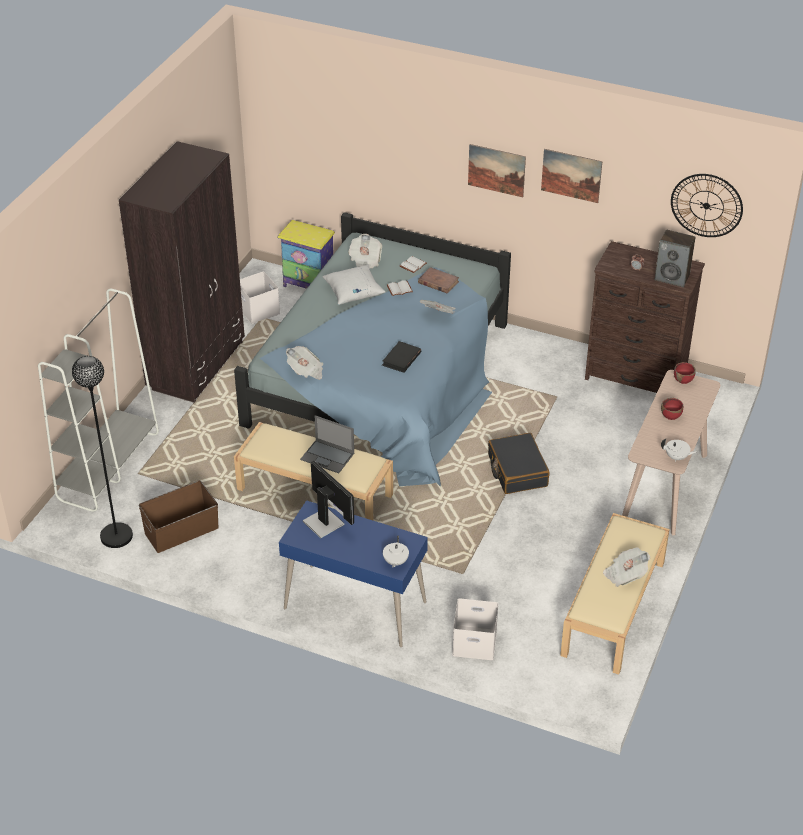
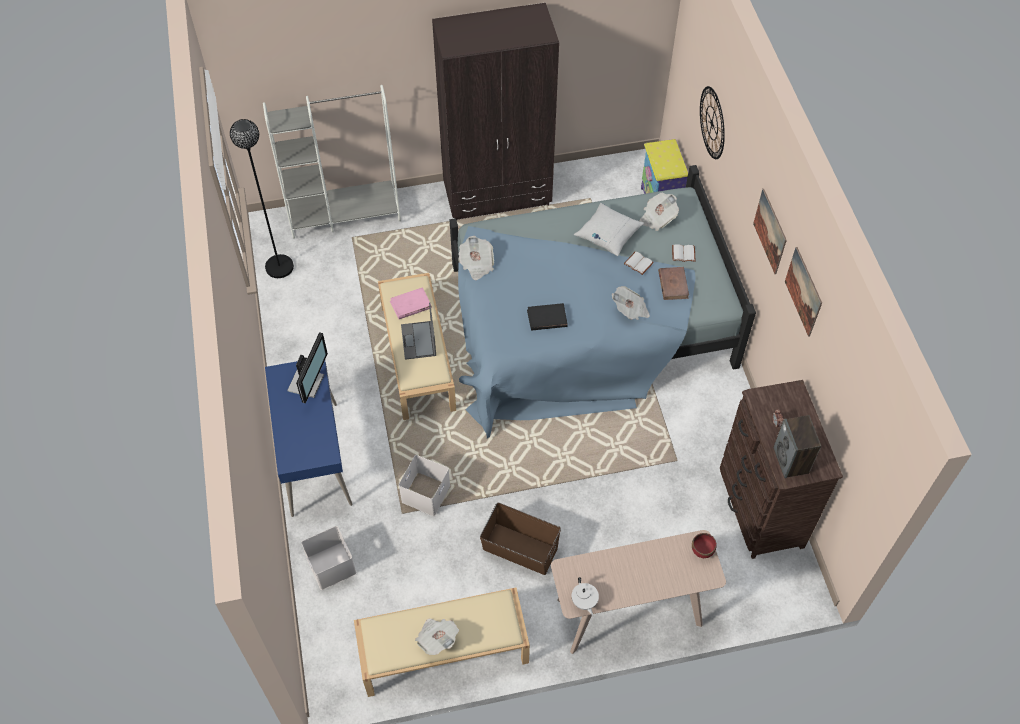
camera: 55 degrees right, 15 degrees up
brown storage box [139,480,218,553] -> brown storage box moved to [480,503,561,575]
white storage box [240,272,280,324] -> white storage box moved to [399,455,450,516]
white teapot [383,535,409,567] -> none
black suitcase [488,433,550,494] -> none
red bowl [661,398,683,420] -> none
wall clock [671,174,743,237] -> wall clock moved to [700,86,725,159]
none -> pink book [390,287,432,319]

